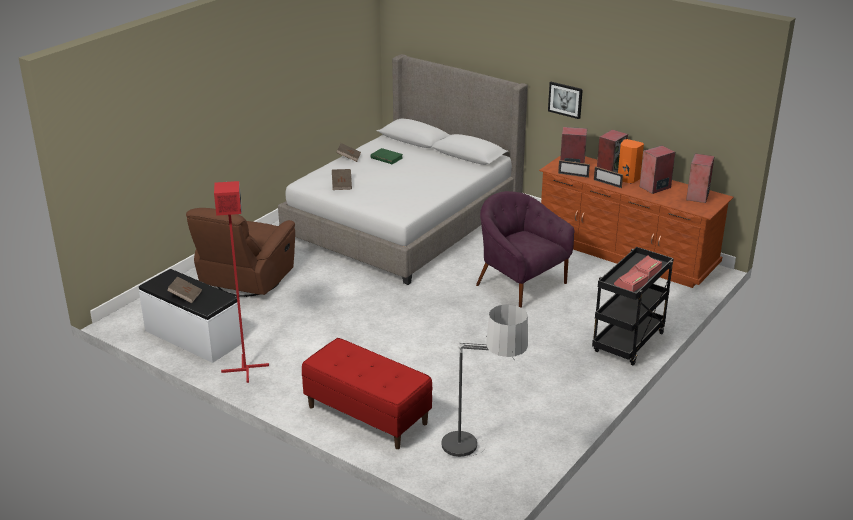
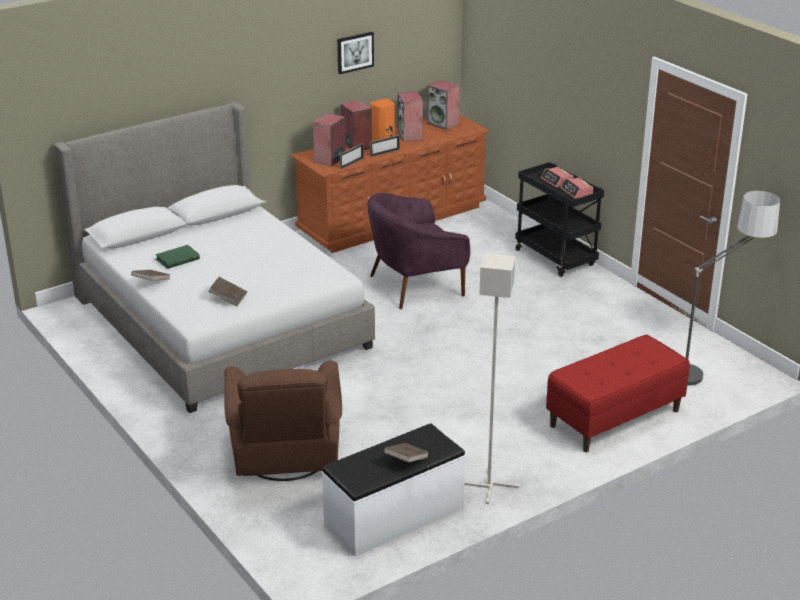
camera: 70 degrees left, 0 degrees up
brown armchair [186,208,295,297] -> brown armchair turned 45 degrees clockwise [224,361,342,481]
red floor lamp [214,181,269,383] -> grey floor lamp [464,253,519,504]
picture [548,82,583,119] -> picture moved to [337,32,374,74]

